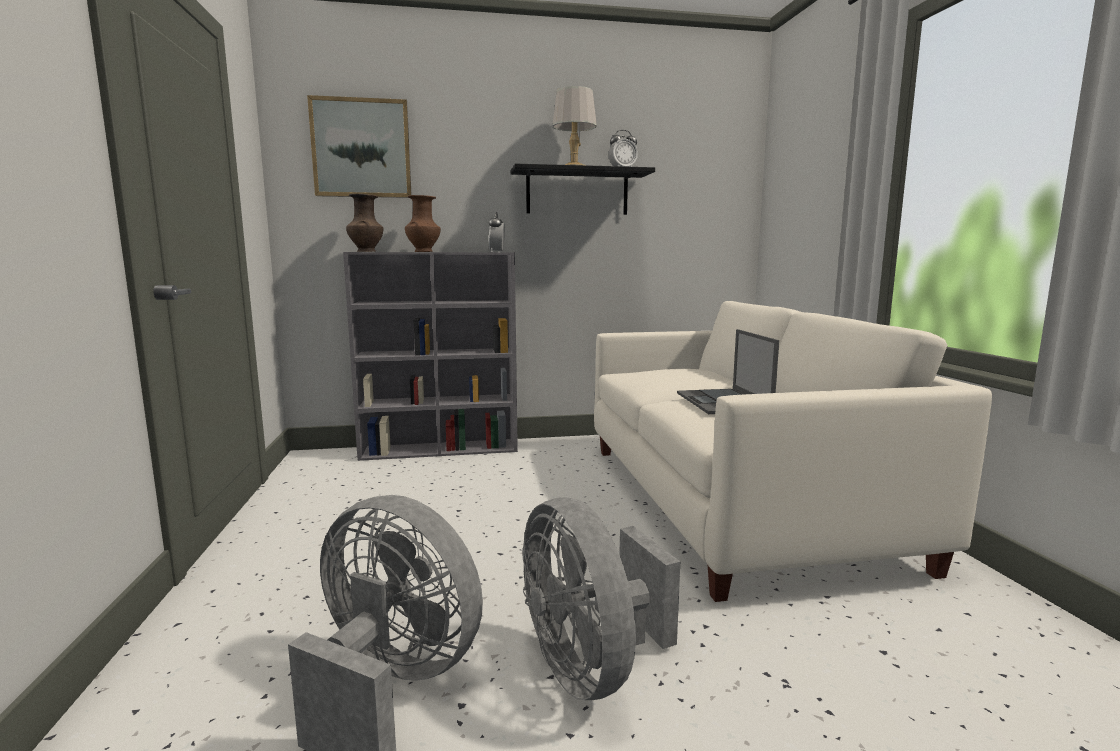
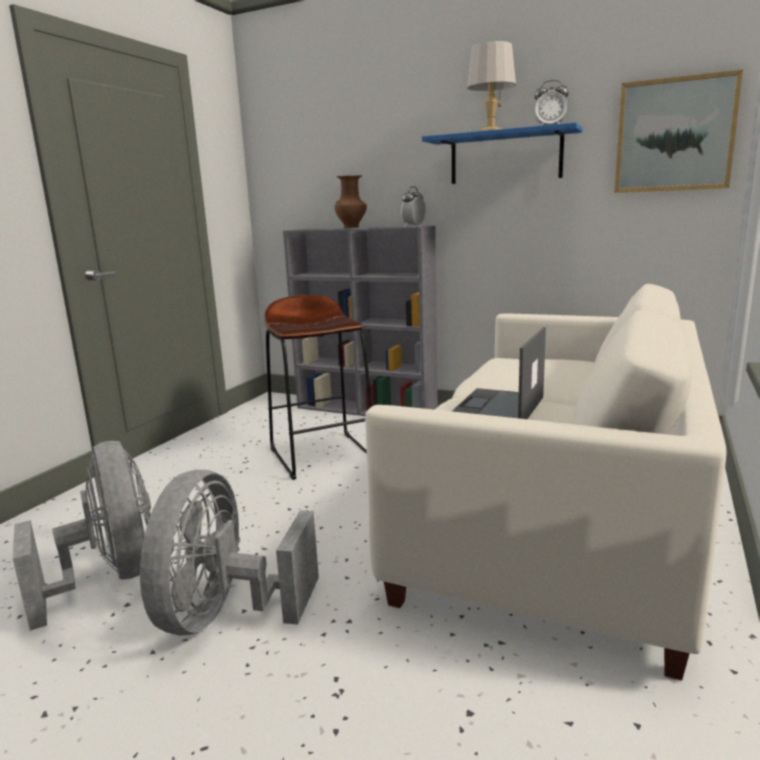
camera: 35 degrees right, 5 degrees up
picture [307,95,411,198] -> picture moved to [614,70,743,193]
brown vase [346,194,383,252] -> none
black shelf [511,164,655,215] -> blue shelf [422,122,583,184]
none -> brown stool [264,295,372,480]

